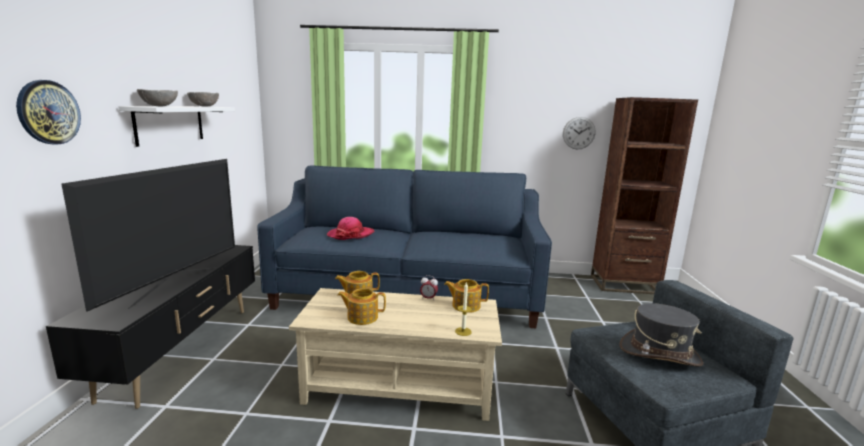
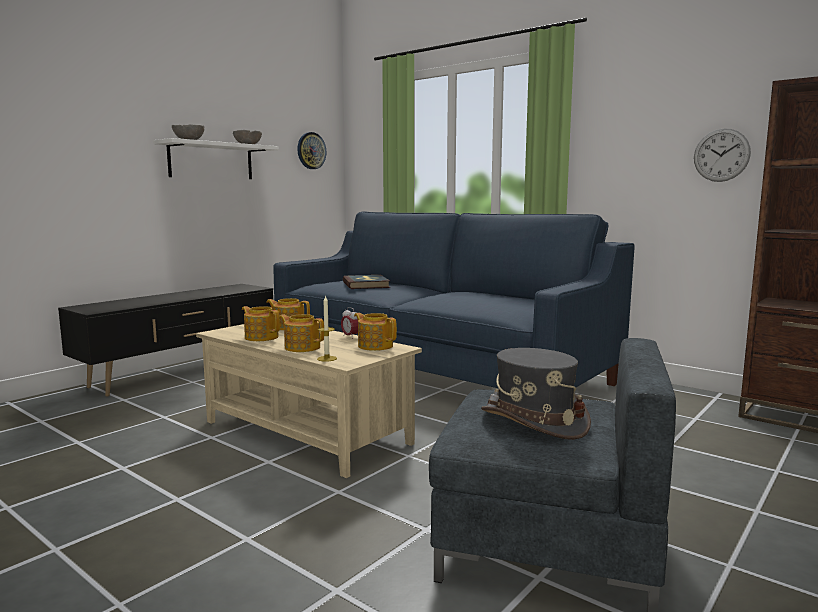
camera: 35 degrees right, 5 degrees down
wall clock [16,80,81,145] -> wall clock moved to [297,132,326,169]
television [61,159,235,312] -> none
hat [327,217,374,240] -> book [343,275,390,289]
none -> teapot [279,314,324,352]

